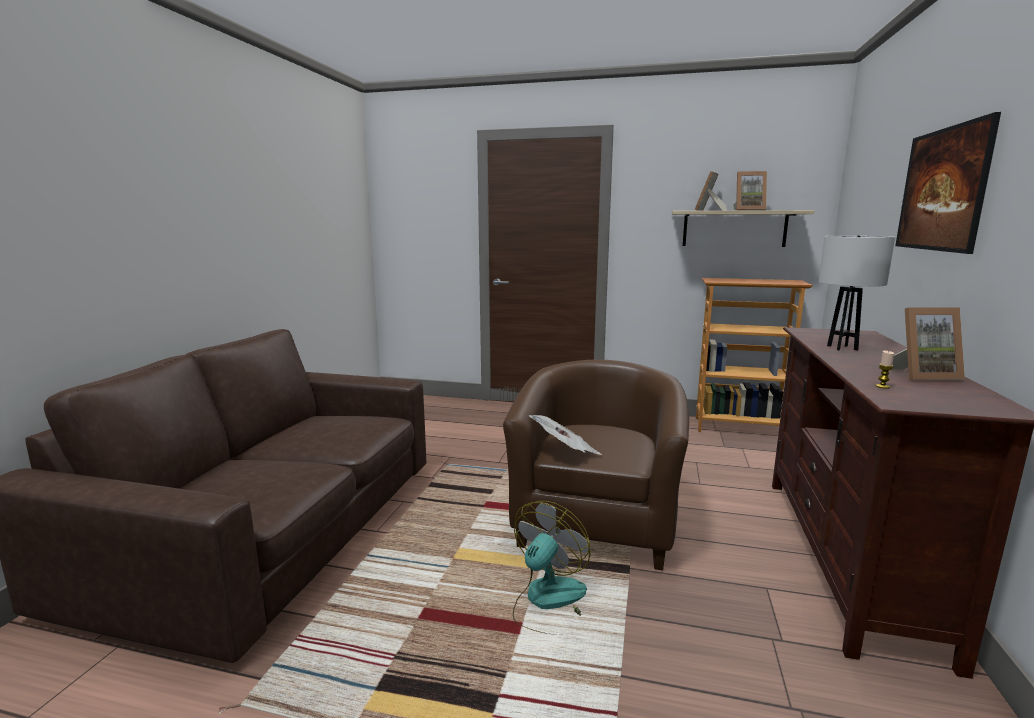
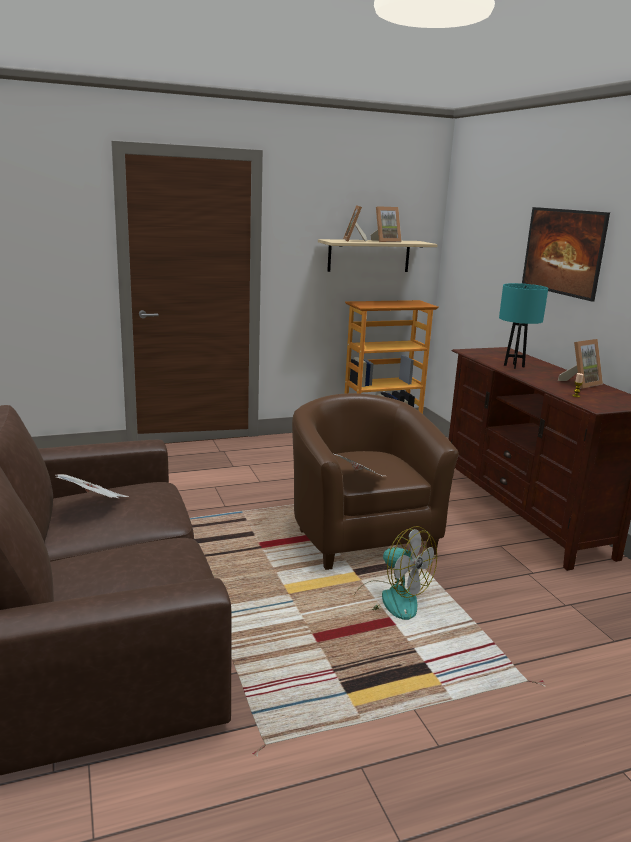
camera: 35 degrees left, 5 degrees up
fan [513,501,590,635] -> fan turned 135 degrees clockwise [354,526,437,620]
white table lamp [819,236,895,351] -> turquoise table lamp [499,283,548,369]
none -> newspaper [56,474,129,498]

